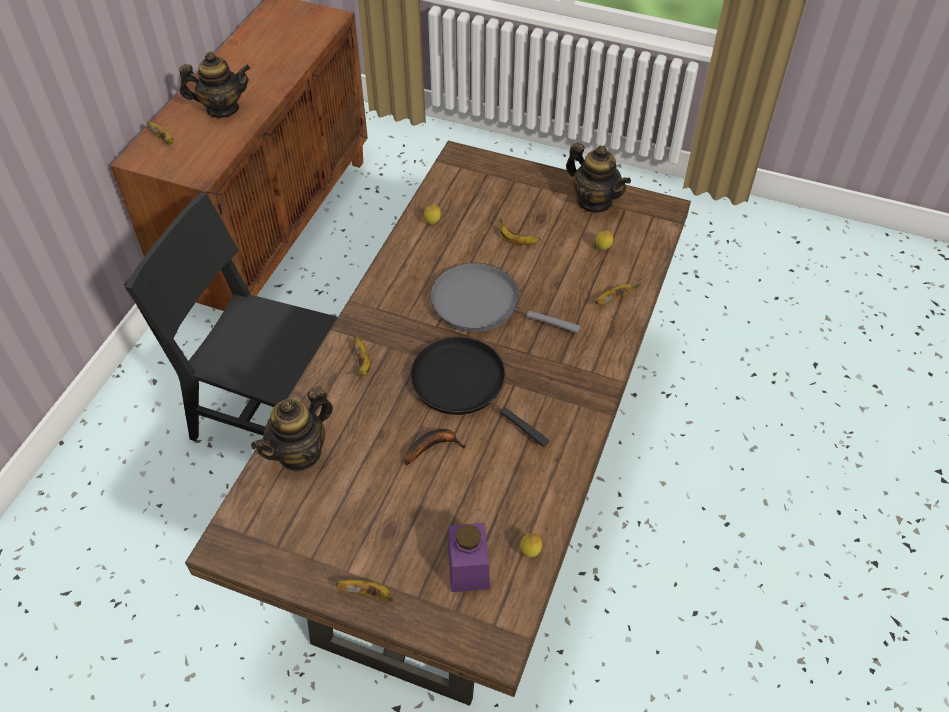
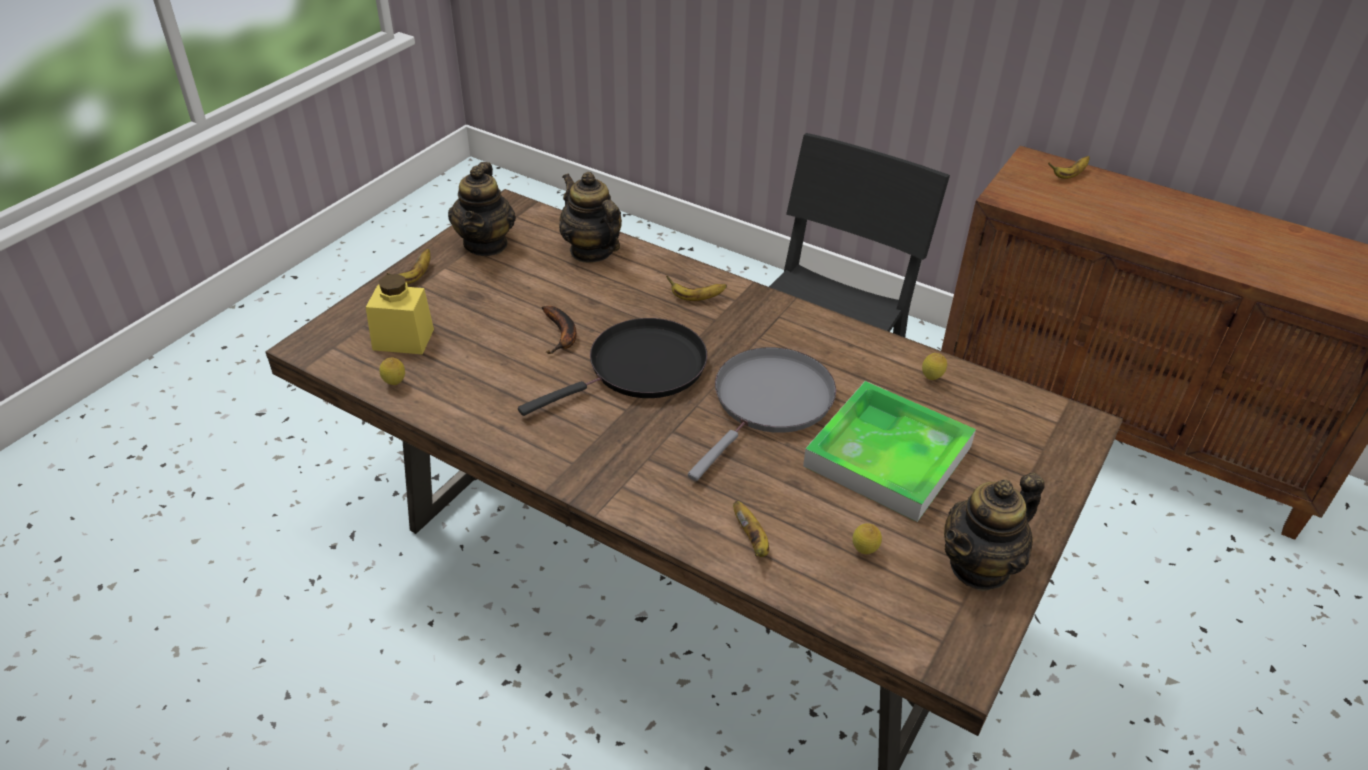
camera: 100 degrees right, 10 degrees down
teapot [179,52,251,118] -> teapot moved to [448,162,516,256]
purple jar [448,523,490,592] -> yellow jar [366,274,434,355]
banana [500,218,540,245] -> tray [803,381,976,522]

